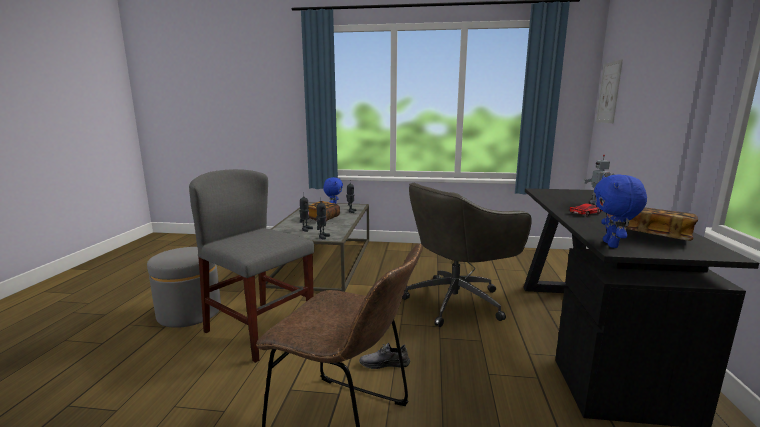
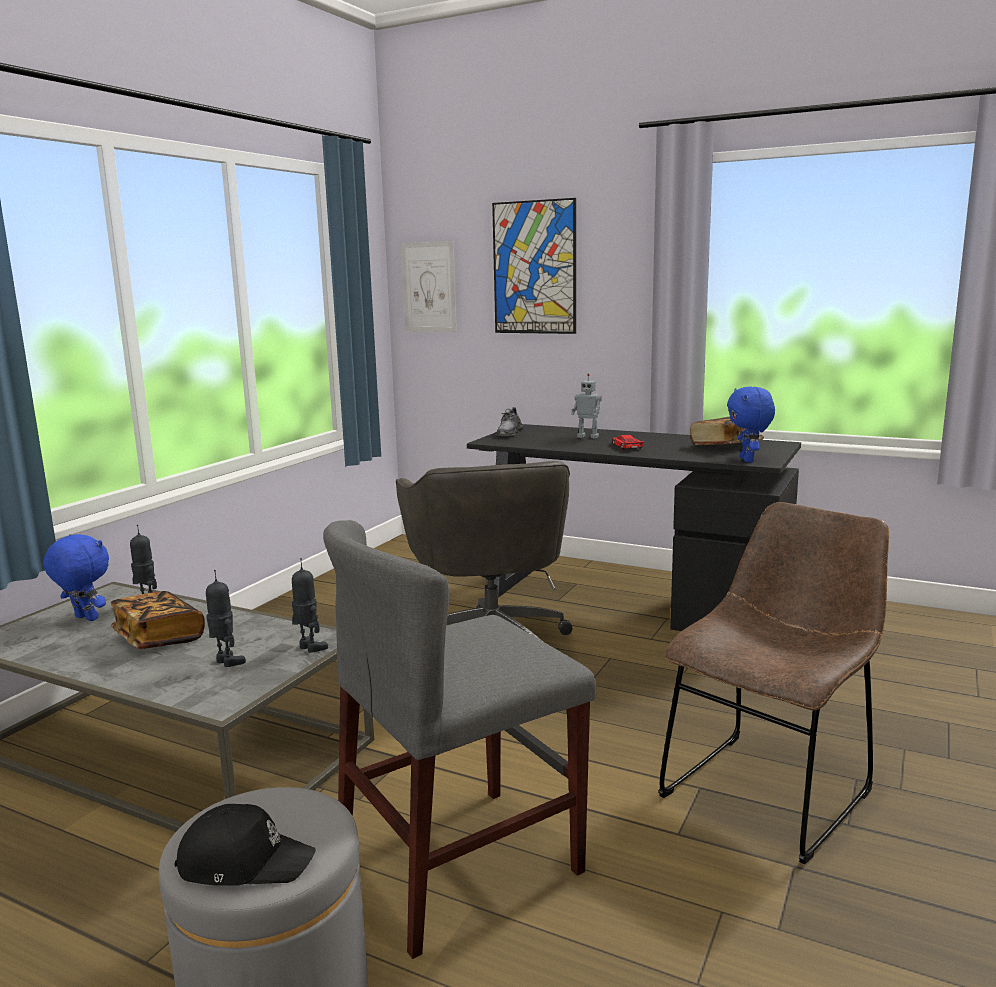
camera: 70 degrees left, 0 degrees up
grey shoe [359,343,410,369] -> grey shoe moved to [496,407,523,436]
blue plush toy [594,175,647,248] -> blue plush toy turned 60 degrees clockwise [727,386,775,463]
none -> black cap [175,804,316,886]
none -> picture [492,198,576,334]

